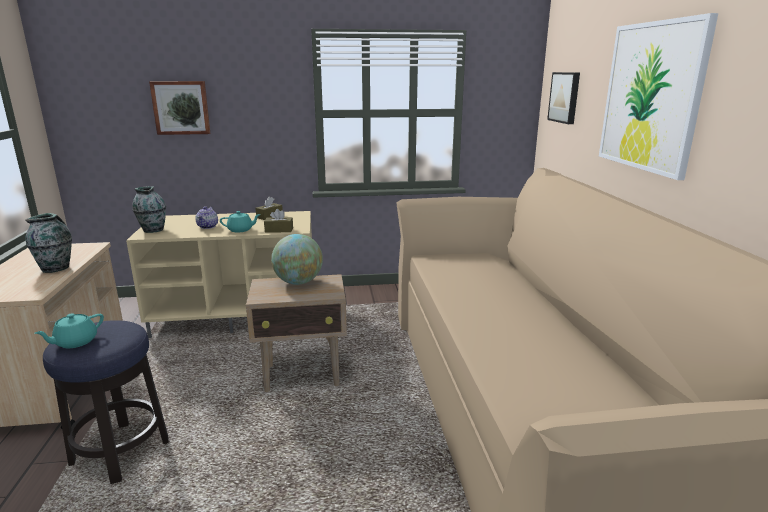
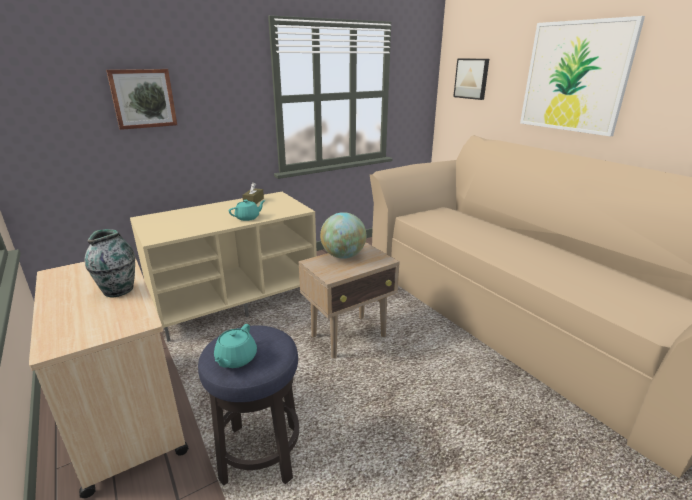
camera: 25 degrees left, 5 degrees up
vase [132,186,166,233] -> none
teapot [195,206,218,229] -> none
brown tissue box [264,209,293,233] -> none

